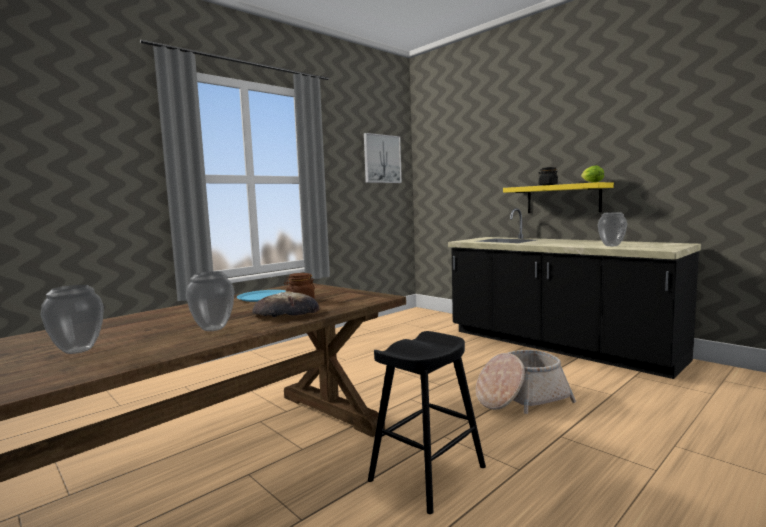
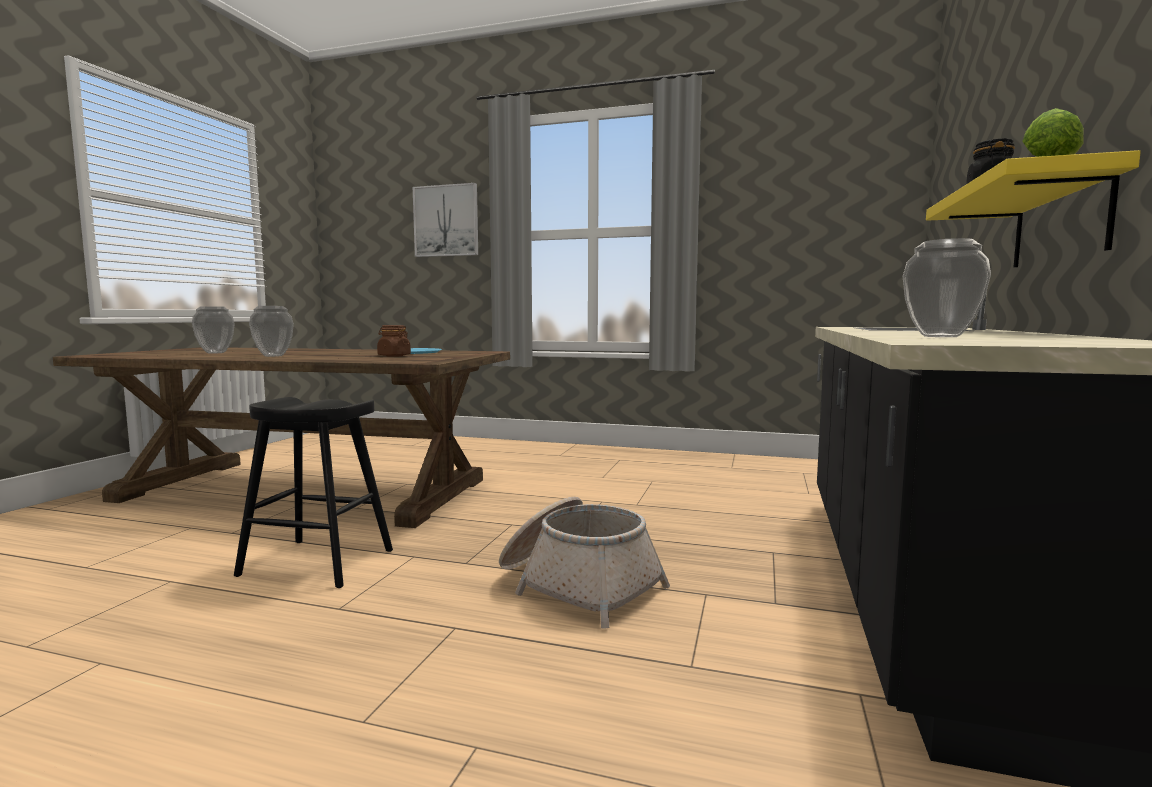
camera: 60 degrees right, 0 degrees up
bread [252,291,319,317] -> none
picture [364,133,402,183] -> picture moved to [413,183,478,257]

